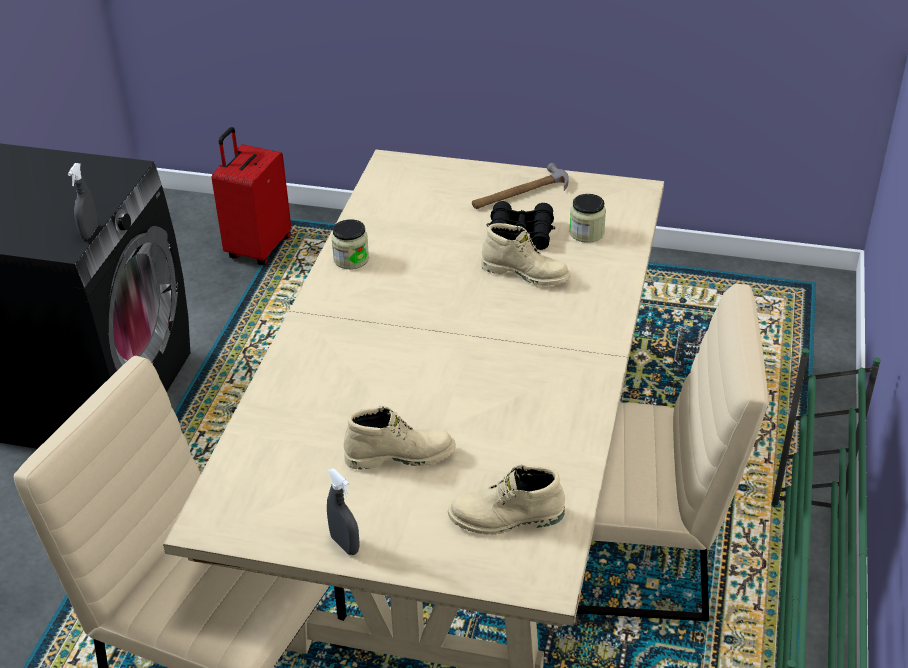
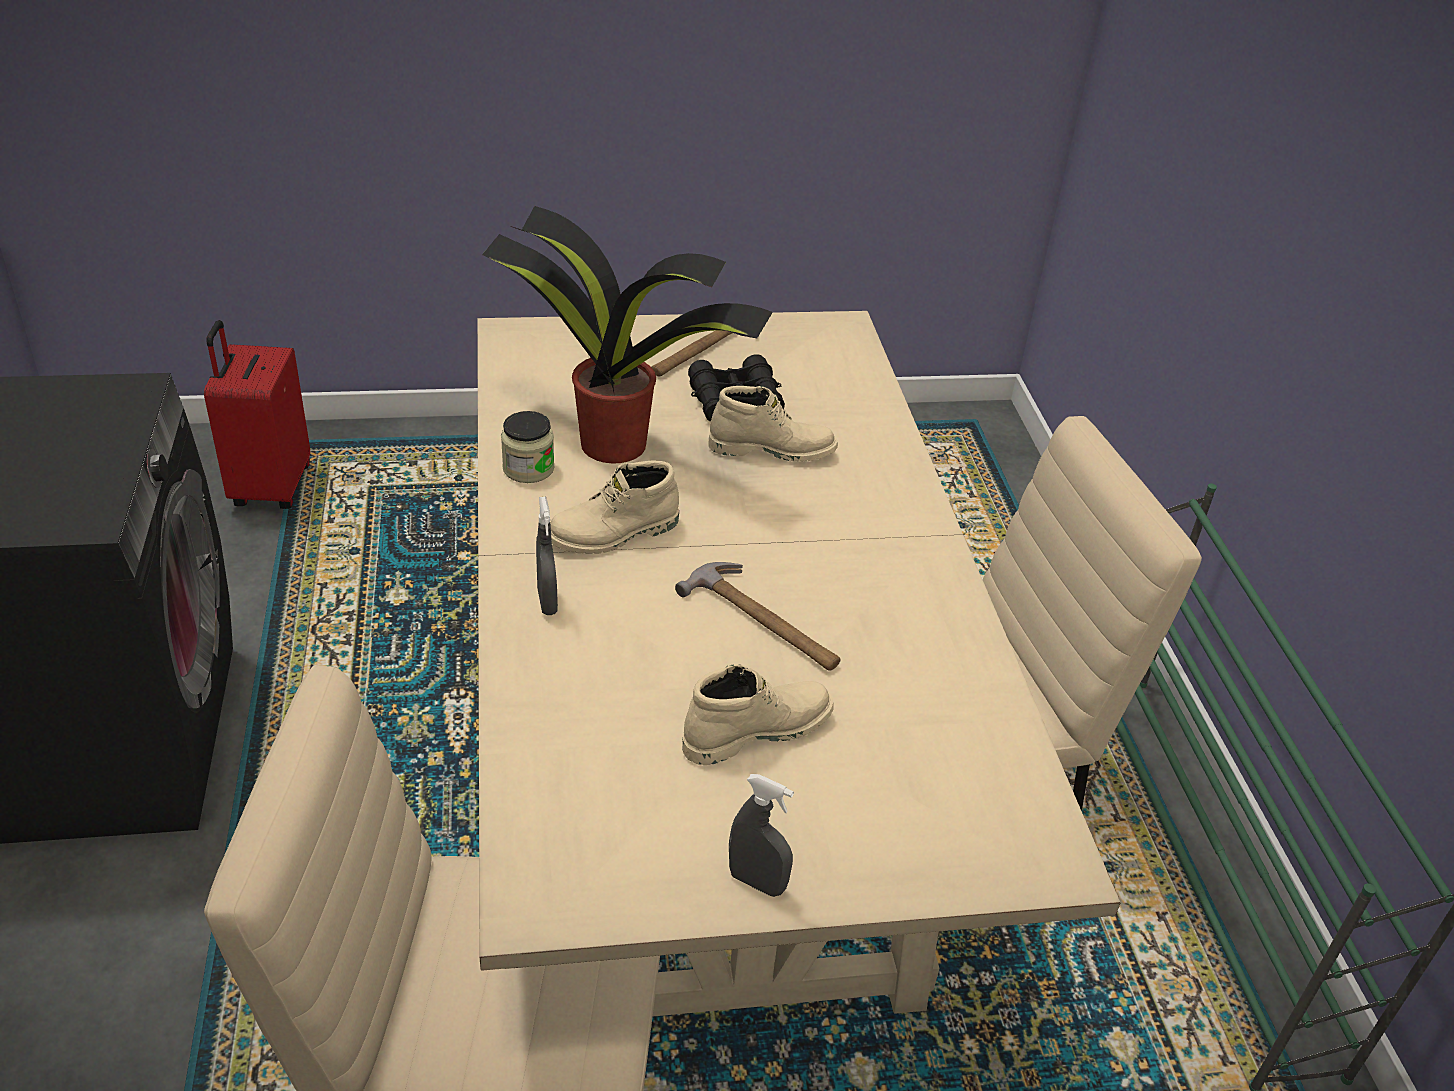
camera: 25 degrees left, 0 degrees up
grey spray bottle [68,163,98,239] -> grey spray bottle moved to [536,497,558,615]
beige boot [448,465,565,535] -> beige boot moved to [550,460,679,554]
jar [569,194,606,243] -> none
none -> potted plant [482,206,773,464]
none -> hammer [675,562,841,671]

